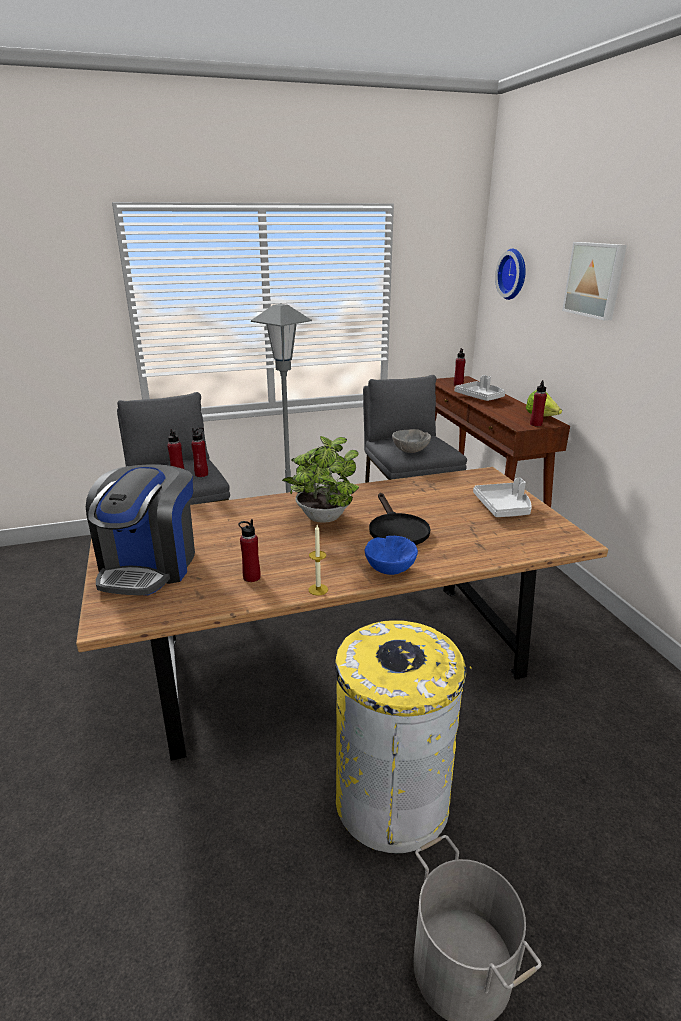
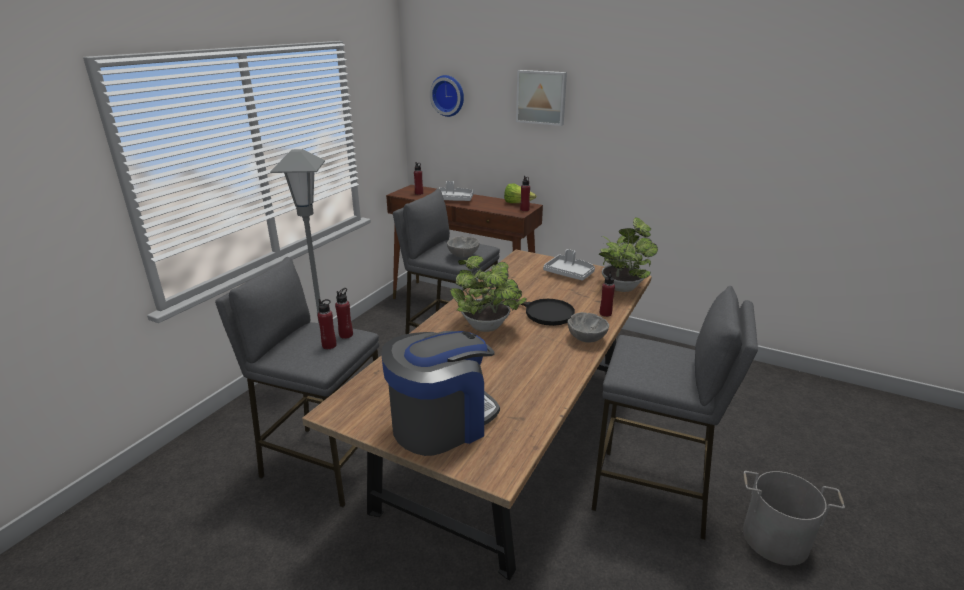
camera: 45 degrees left, 0 degrees up
coffee machine [86,464,195,595] -> coffee machine turned 90 degrees counterclockwise [381,331,500,456]
red bottle [238,519,261,582] -> red bottle moved to [600,271,615,317]
candle [309,525,328,596] -> none
yellow trash can [335,620,471,854] -> grey stool [592,286,758,540]
blue bowl [365,536,418,575] -> grey bowl [568,312,609,343]
none -> potted plant [599,217,658,292]

